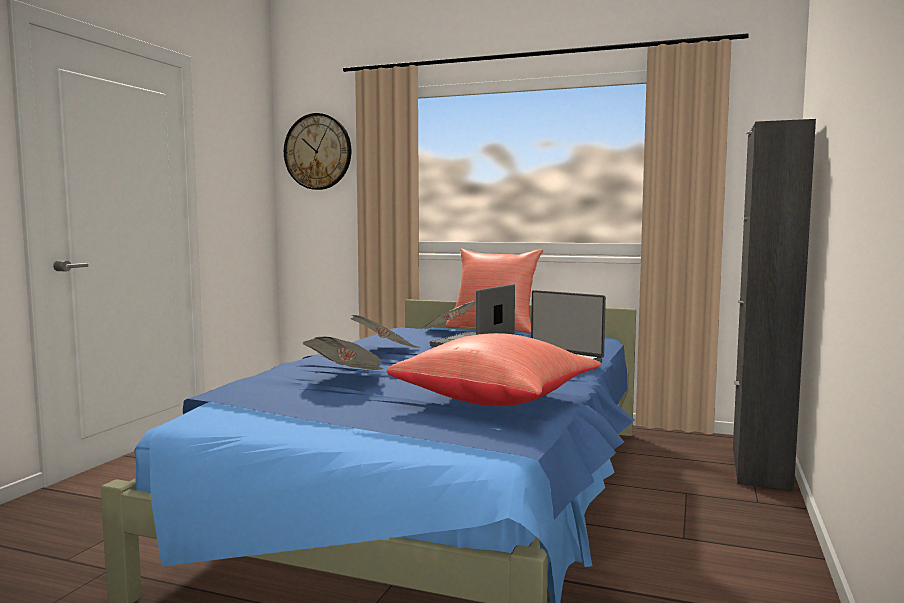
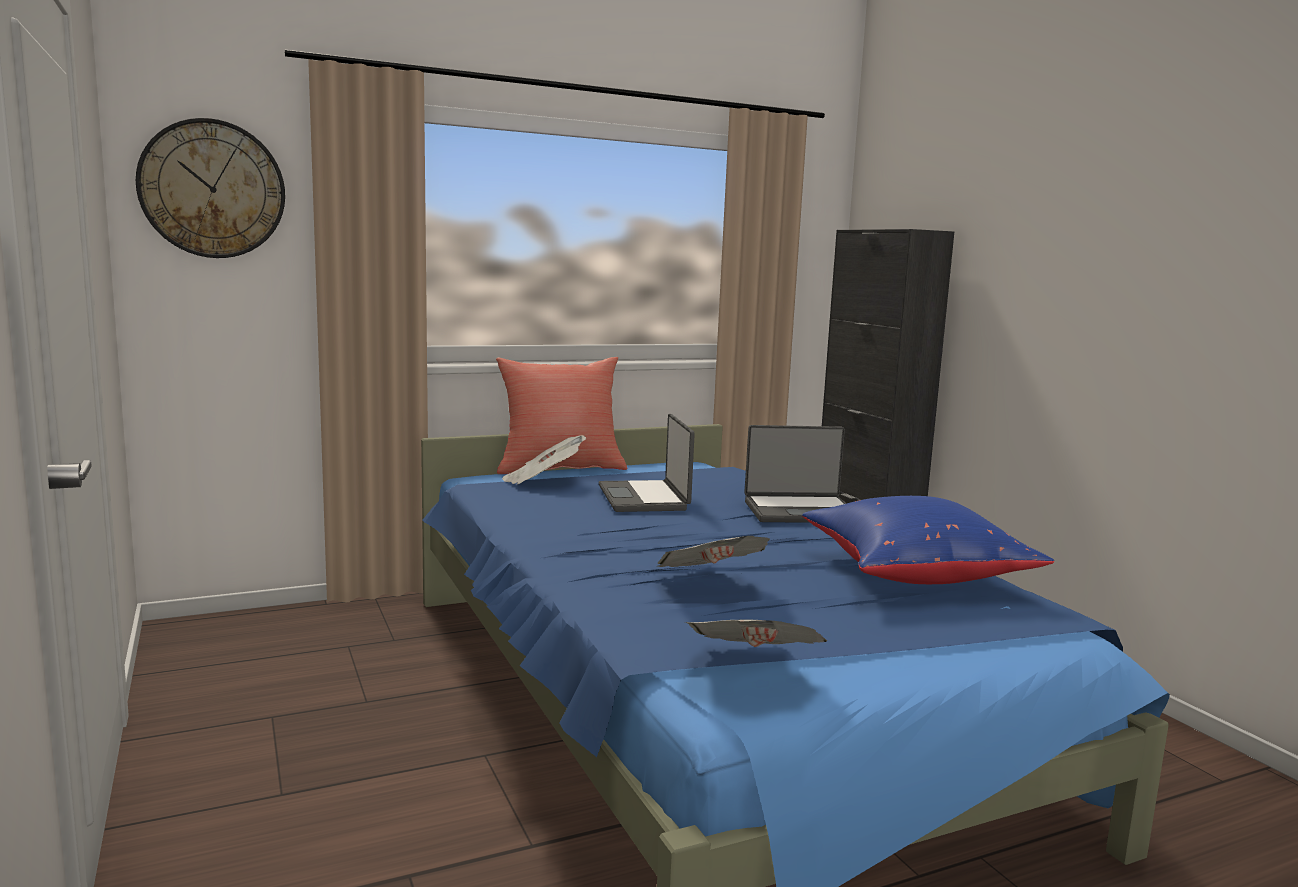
camera: 45 degrees left, 5 degrees up
newspaper [351,315,420,348] -> newspaper moved to [685,620,828,647]
red pillow [386,333,601,406] -> blue pillow [802,496,1054,584]

